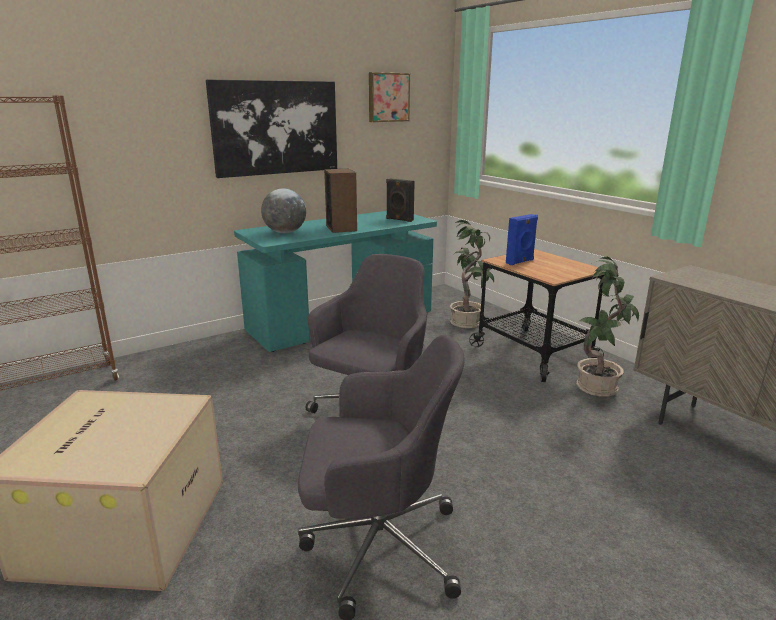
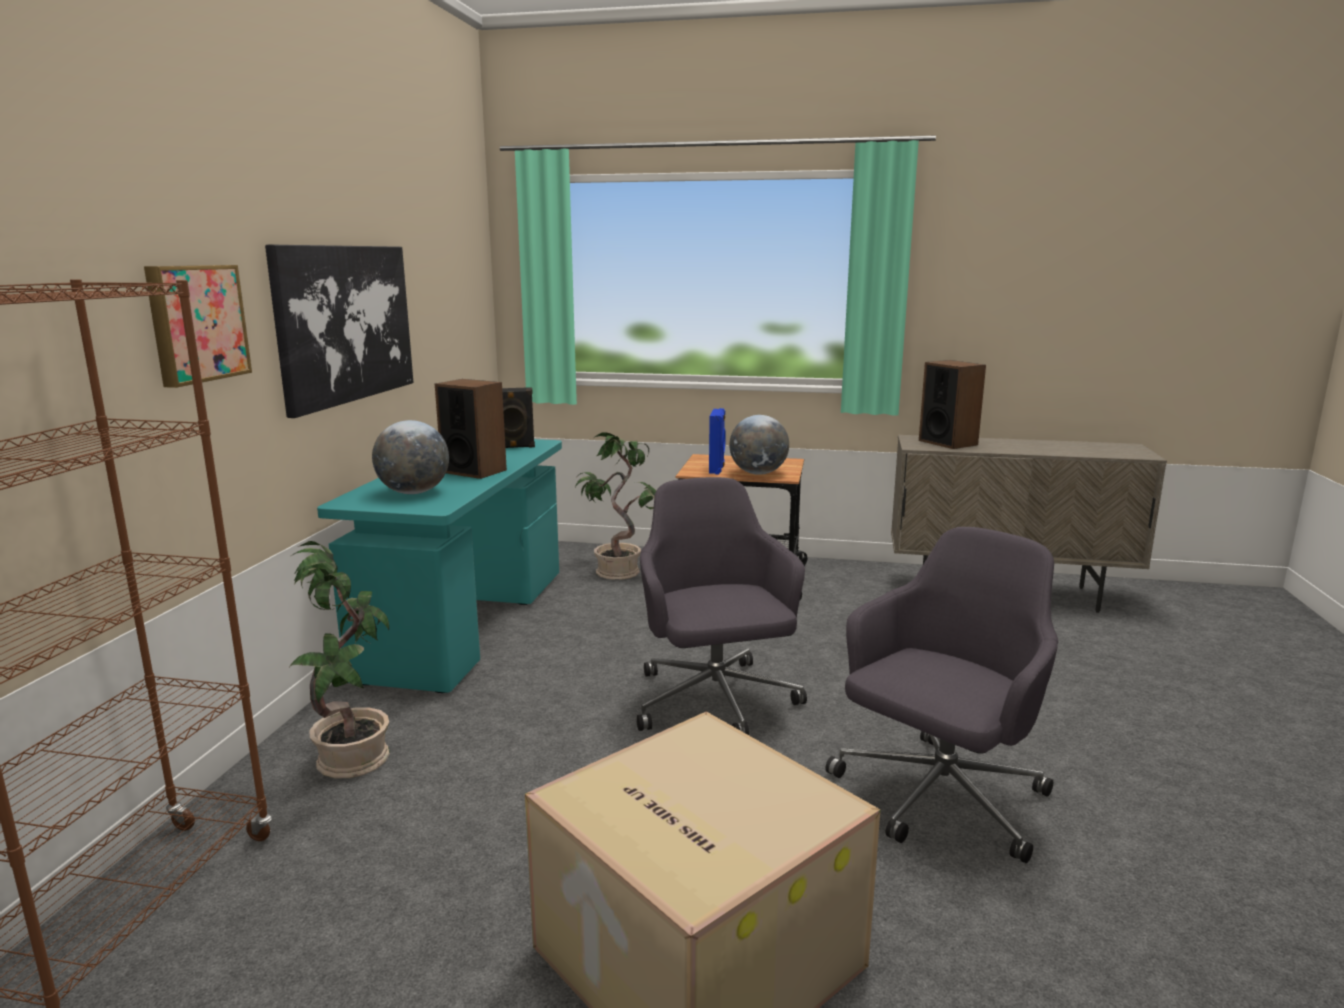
camera: 45 degrees left, 5 degrees down
picture [369,72,410,122] -> picture moved to [144,265,252,388]
potted plant [576,257,639,397] -> potted plant moved to [288,541,390,778]
none -> globe [729,415,789,475]
none -> speaker [919,360,986,449]

